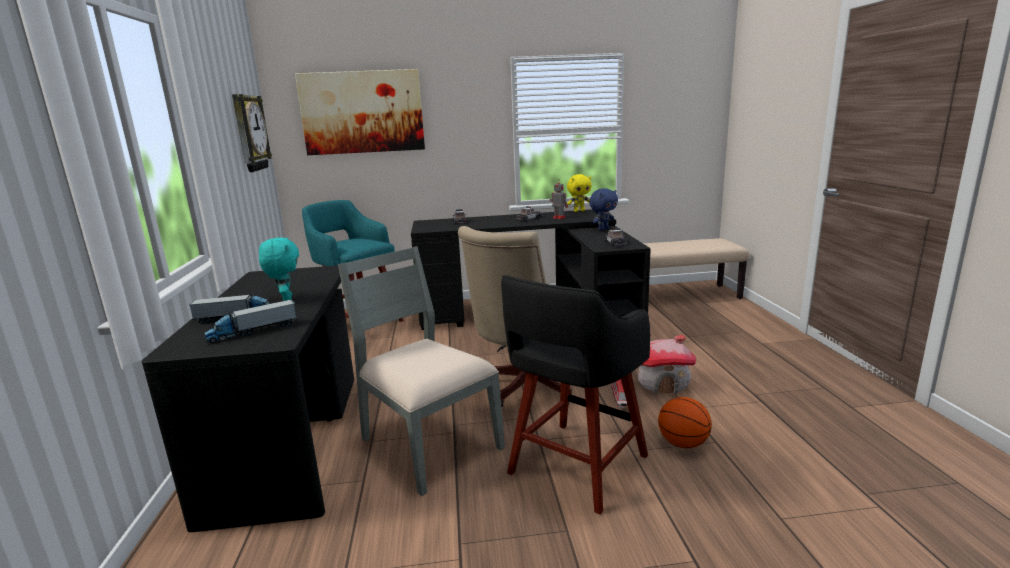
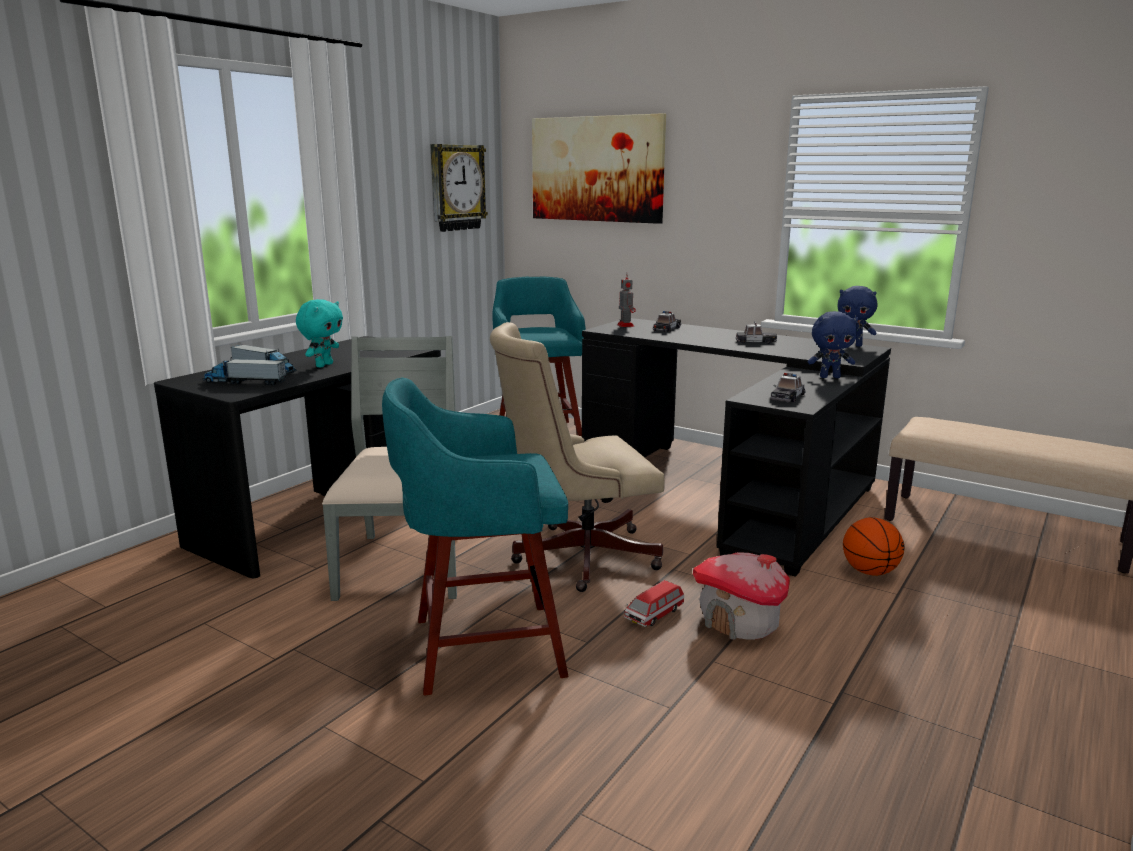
camera: 40 degrees right, 0 degrees up
black stool [501,275,650,515] -> turquoise stool [382,377,568,696]
toy robot [550,180,568,219] -> toy robot moved to [617,273,636,327]
yellow plush toy [567,174,592,212] -> blue plush toy [837,286,878,347]
basketball [658,397,712,448] -> basketball moved to [843,517,905,576]

